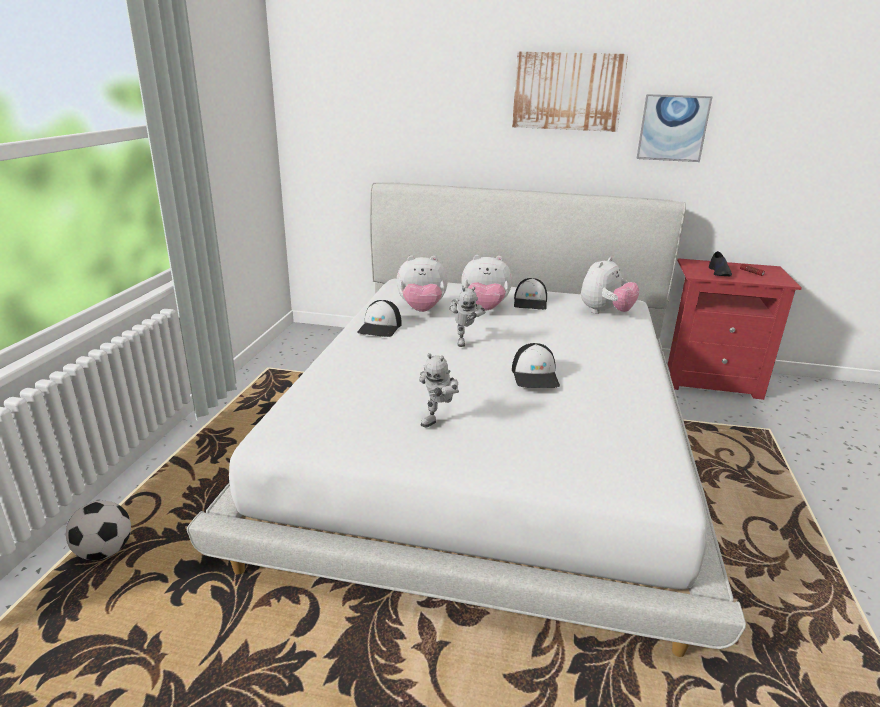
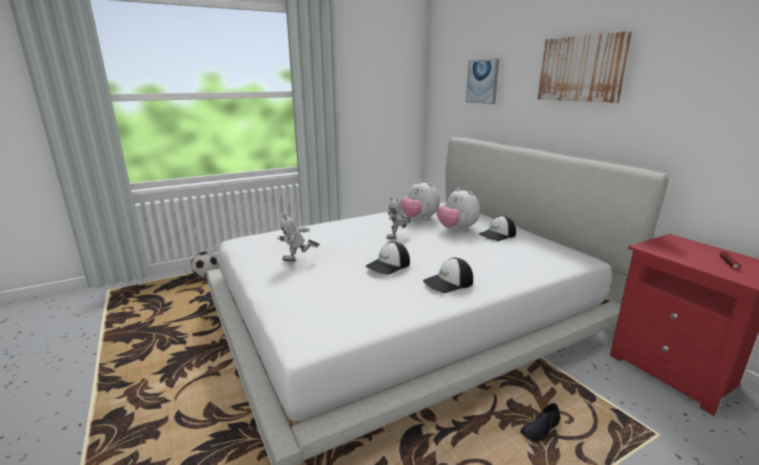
camera: 50 degrees right, 5 degrees down
cap [357,300,402,337] -> cap moved to [423,258,473,293]
plush toy [581,257,640,314] -> none
picture [637,94,712,162] -> picture moved to [466,59,499,104]
black shoe [709,251,732,276] -> black shoe moved to [520,403,560,441]

